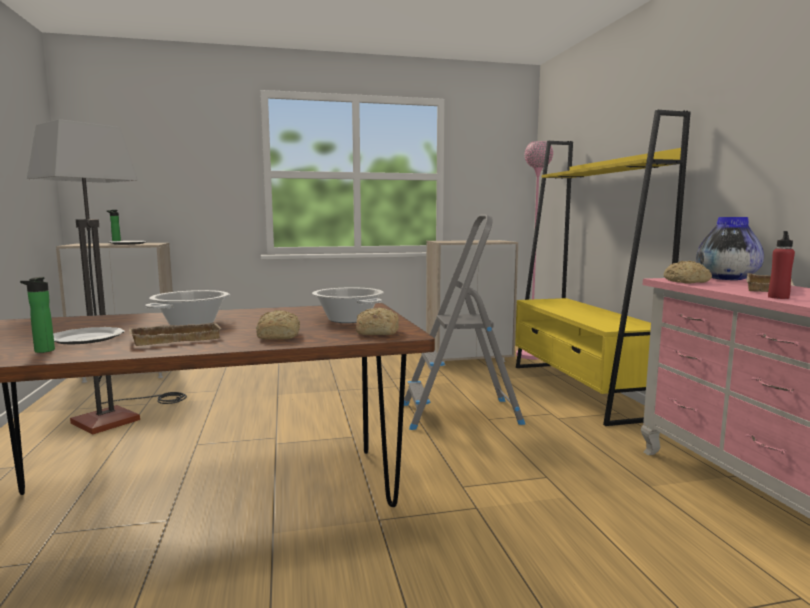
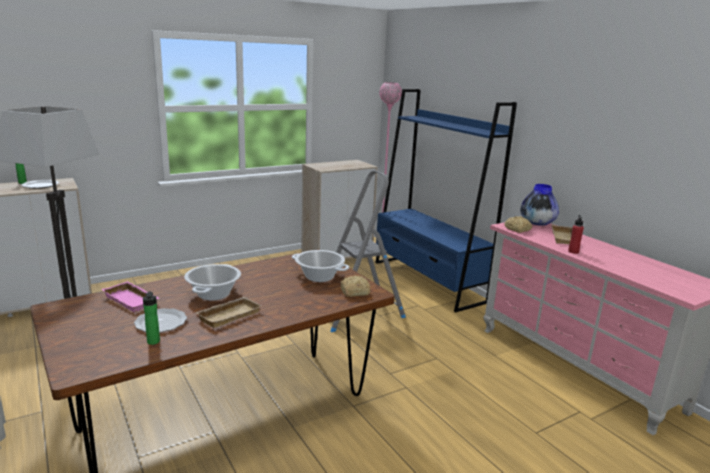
camera: 20 degrees left, 10 degrees up
bread [256,310,300,339] -> none
yellow bookcase [515,110,691,426] -> blue bookcase [375,89,517,313]
none -> pink tray [102,281,159,312]

